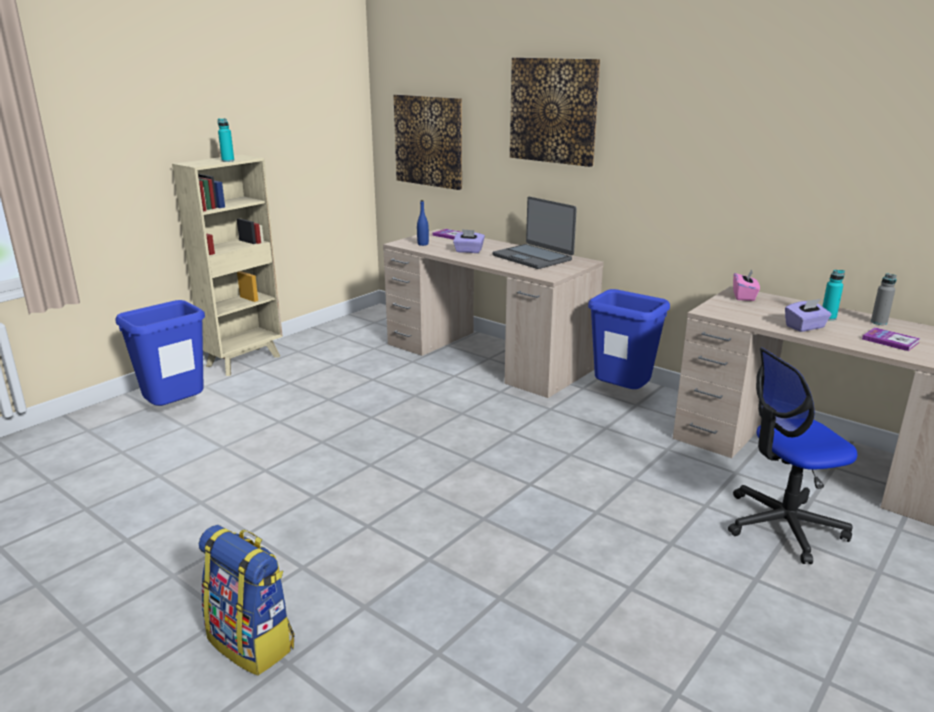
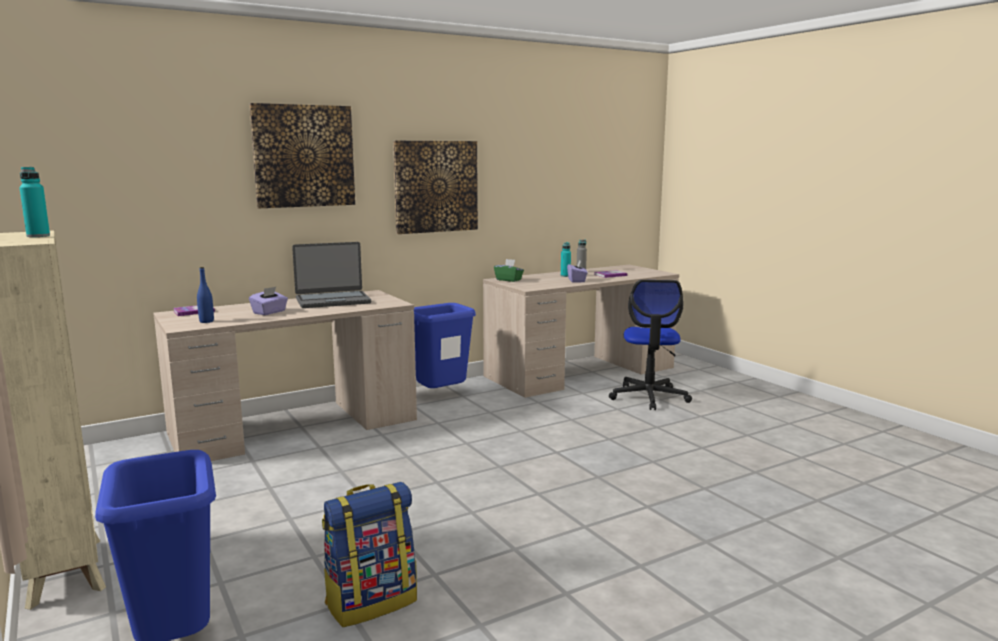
camera: 70 degrees left, 10 degrees down
backpack [199,525,295,676] -> backpack moved to [322,482,417,627]
picture [393,95,462,190] -> picture moved to [393,141,478,234]
pink tissue box [733,269,760,301] -> green tissue box [494,259,524,282]

